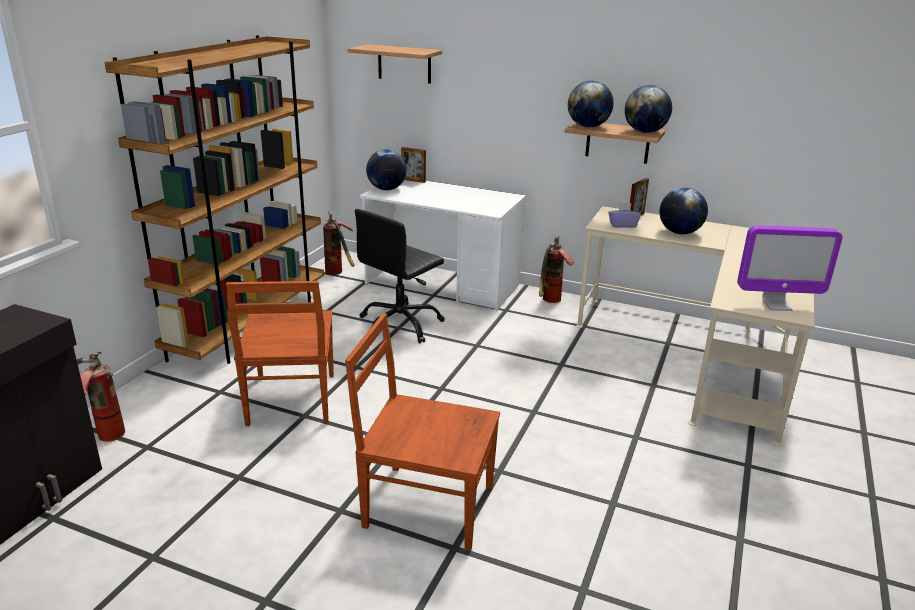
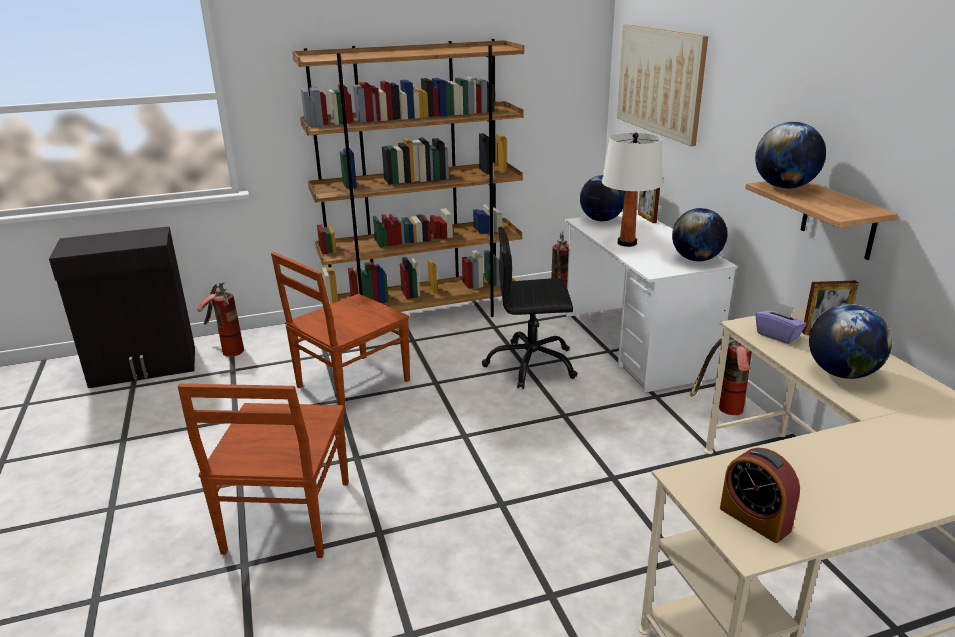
camera: 50 degrees right, 0 degrees up
brown chair [345,313,500,551] -> brown chair turned 150 degrees counterclockwise [177,384,349,558]
shelf [348,44,442,84] -> picture [617,24,708,146]
globe [625,85,672,133] -> globe moved to [672,208,727,262]
monitor [737,225,842,311] -> alarm clock [720,448,800,543]
none -> white table lamp [602,132,662,247]

